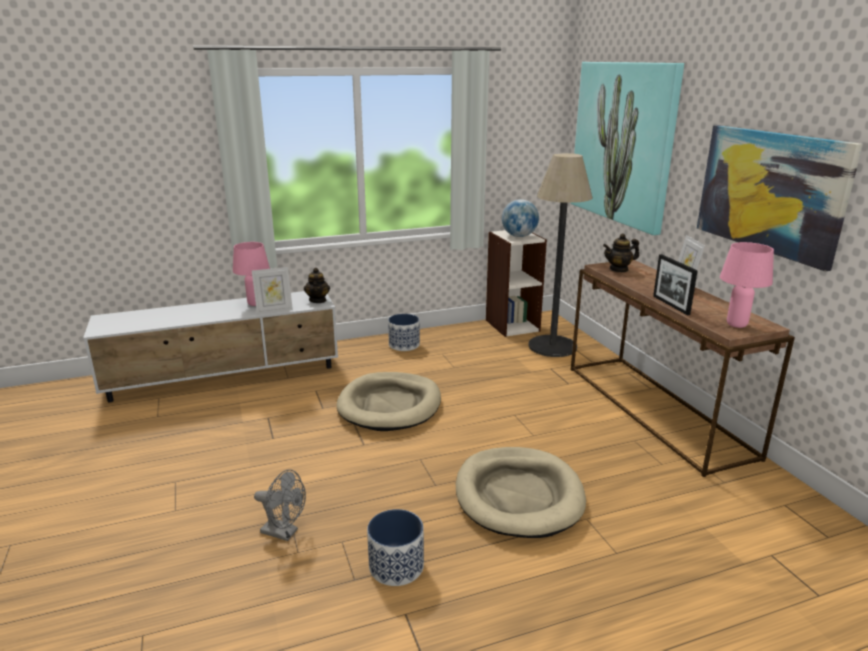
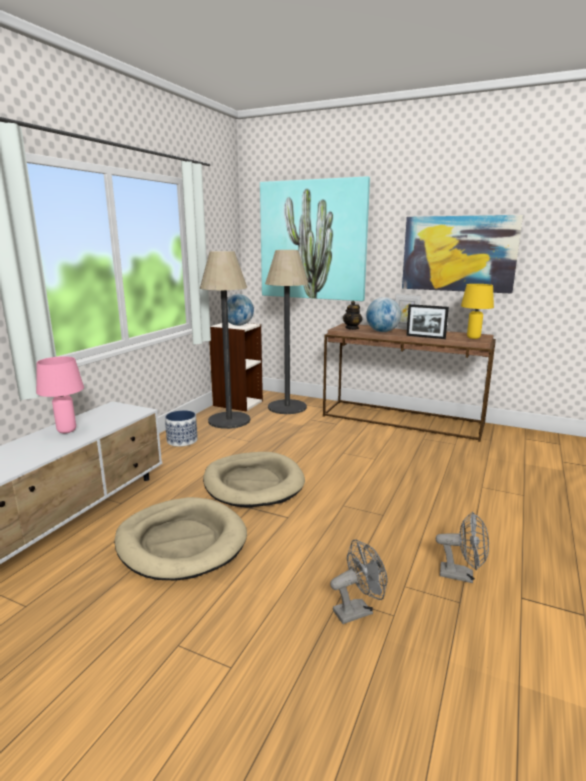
camera: 45 degrees left, 5 degrees down
picture frame [252,267,293,315] -> none
teapot [304,268,330,303] -> none
planter [367,509,424,586] -> grey fan [436,512,489,583]
beige dog bed [456,447,586,538] -> beige dog bed moved to [114,497,247,580]
pink table lamp [720,242,774,328] -> yellow table lamp [461,284,494,339]
none -> floor lamp [200,251,250,429]
none -> globe [366,297,401,332]

